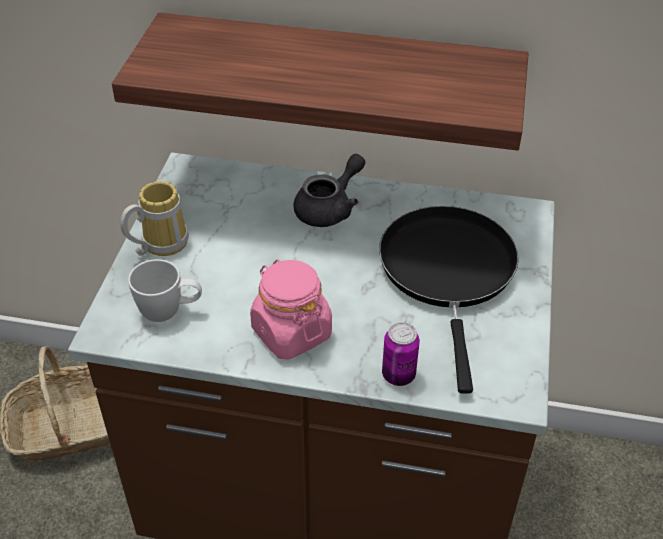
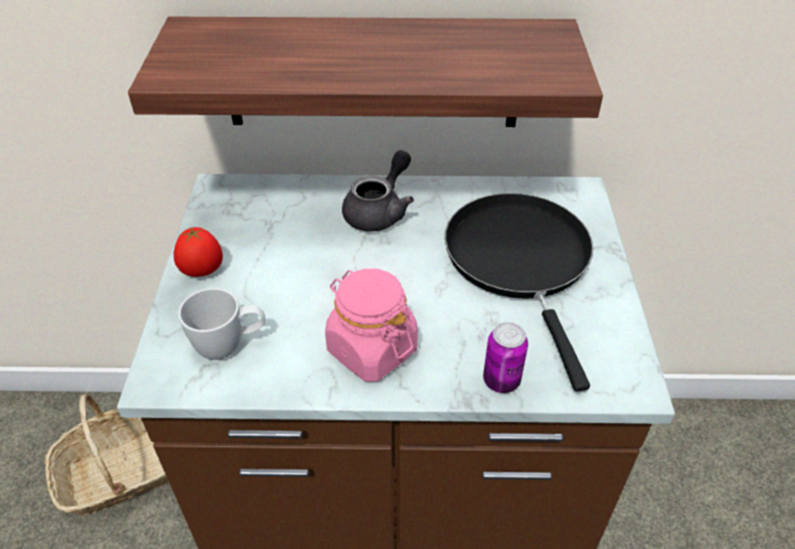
camera: 10 degrees left, 0 degrees up
mug [120,181,189,256] -> tomato [174,227,223,277]

